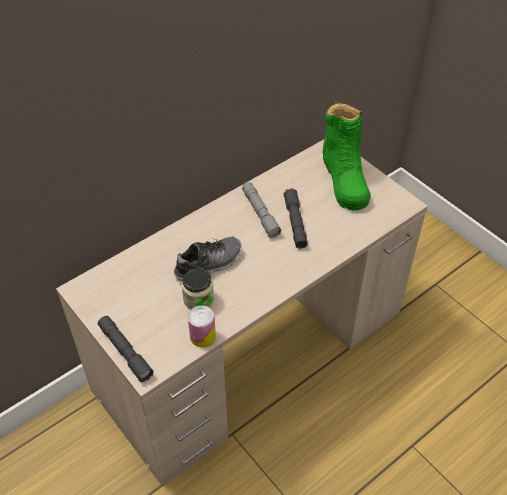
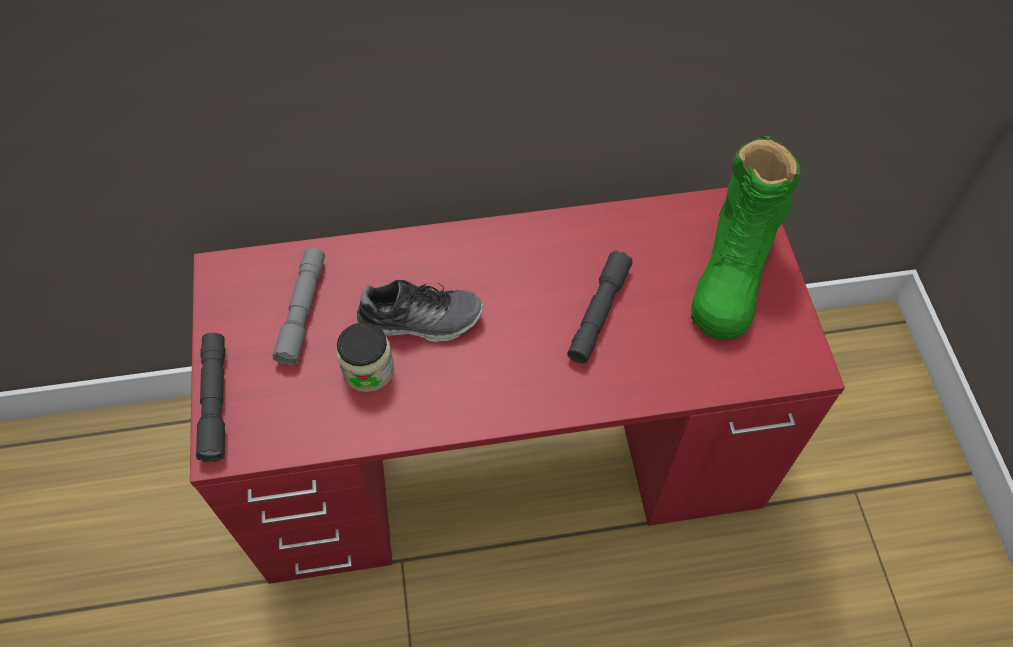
camera: 30 degrees right, 10 degrees up
beige desk [56,140,428,487] -> red desk [190,187,845,584]
can [188,306,216,347] -> none
grey flashlight [242,182,282,238] -> grey flashlight moved to [272,248,325,366]

